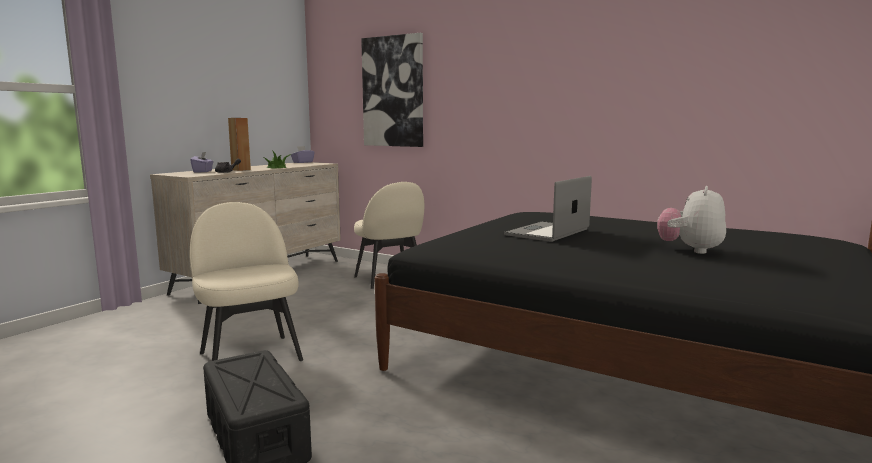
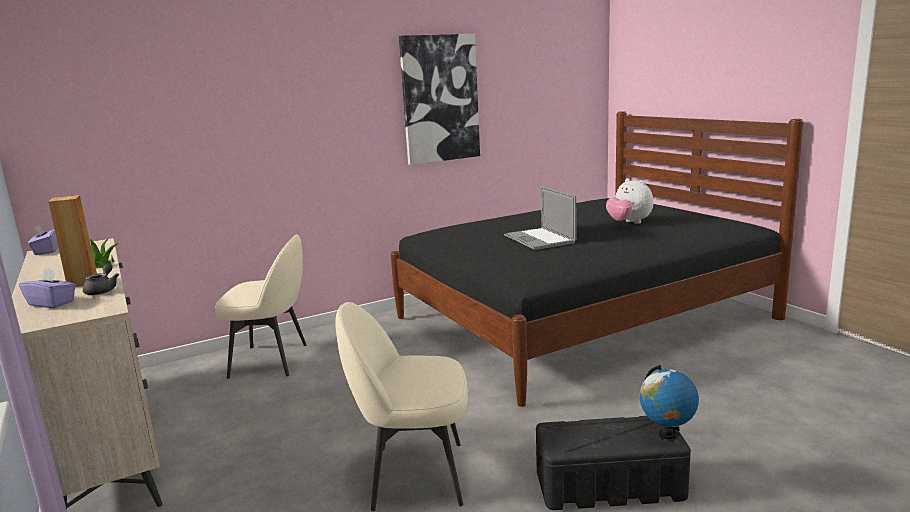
camera: 60 degrees left, 5 degrees up
picture [361,33,423,147] -> picture moved to [399,34,480,165]
none -> globe [640,365,699,439]

